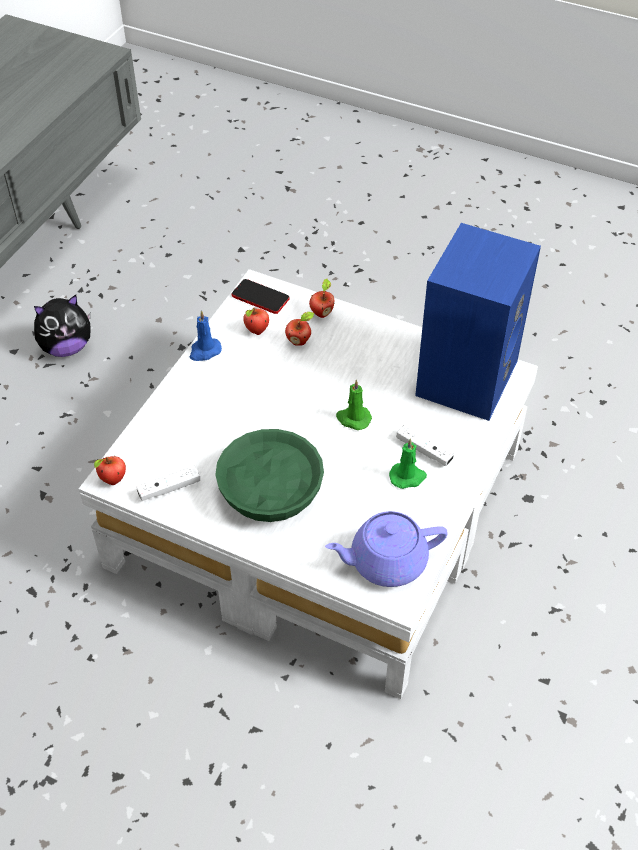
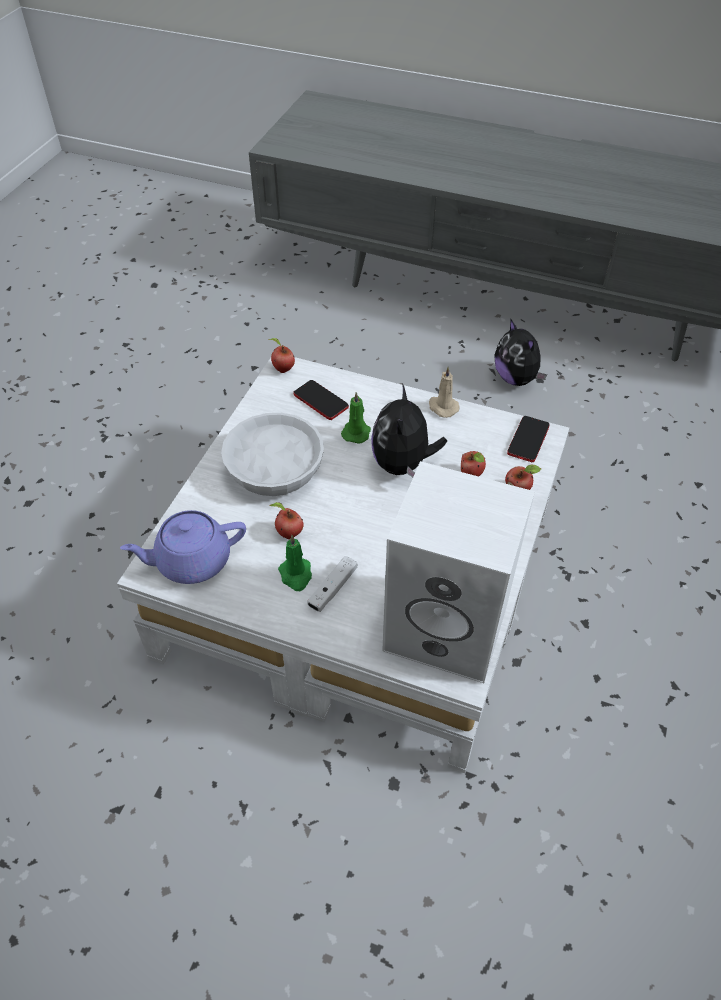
camera: 85 degrees right, 0 degrees up
white game controller [136,465,200,501] -> none
blue candle [189,310,222,361] -> beige candle [429,367,460,418]
green bowl [215,429,324,522] -> white bowl [221,413,324,496]
apple [243,308,269,335] -> apple moved to [270,502,304,539]
purple teapot [325,511,448,587] -> purple teapot turned 90 degrees counterclockwise [120,510,246,584]
green candle [336,380,372,430] -> green candle moved to [341,392,371,444]
blue speaker [415,223,541,421] -> white speaker [382,461,535,683]
none -> phone [294,380,349,420]
none -> plush toy [371,383,447,477]

